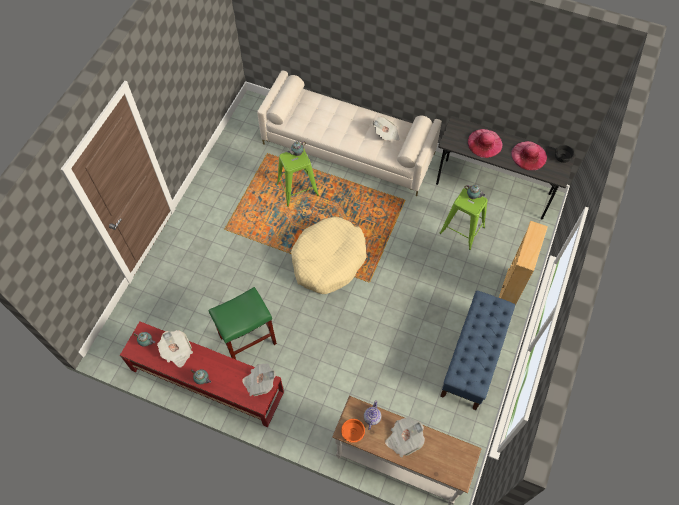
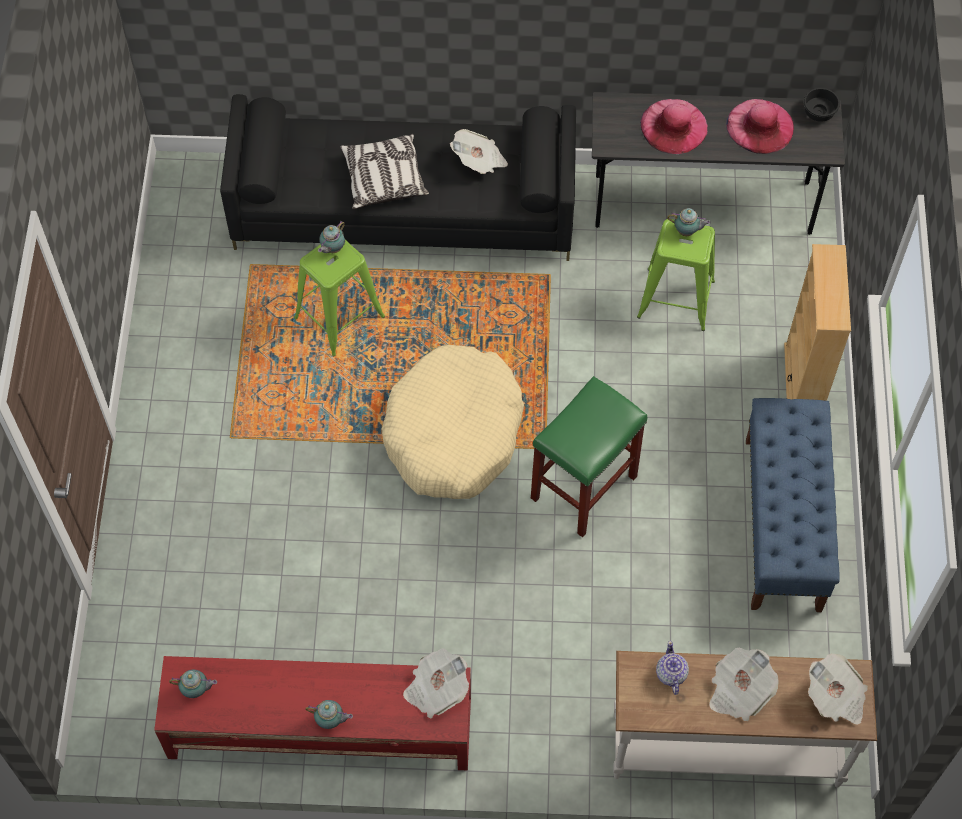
camera: 20 degrees left, 0 degrees up
newspaper [157,330,193,368] -> newspaper moved to [808,654,868,725]
green stool [208,287,277,359] -> green stool moved to [531,376,647,537]
beige sofa [257,71,442,196] -> black sofa [220,94,576,261]
orange bowl [341,419,365,443] -> none
none -> pillow [340,134,429,209]

